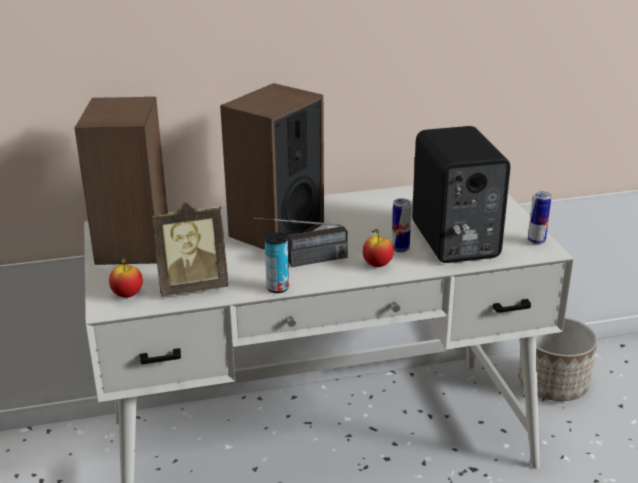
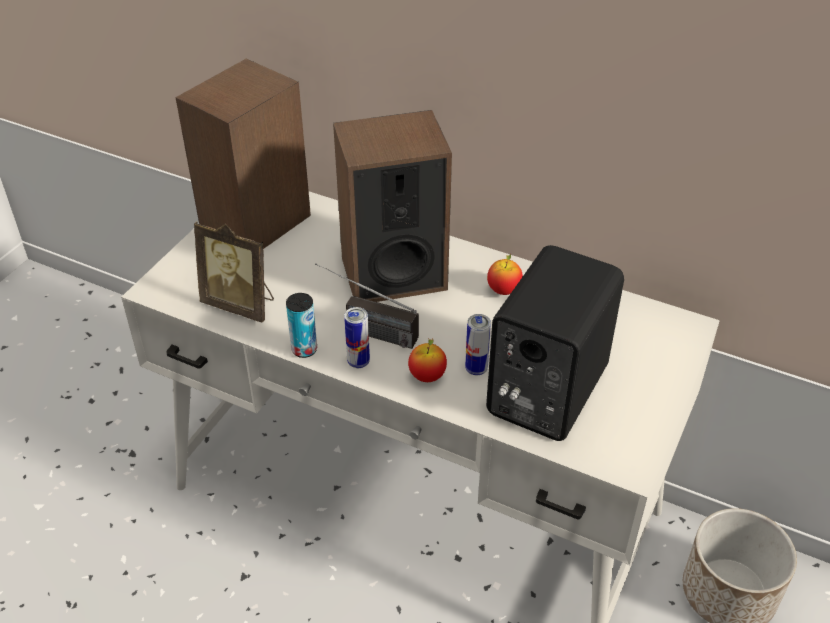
camera: 40 degrees right, 15 degrees up
apple [109,257,143,298] -> apple moved to [487,254,523,295]
can [528,191,552,245] -> can moved to [344,307,370,368]

